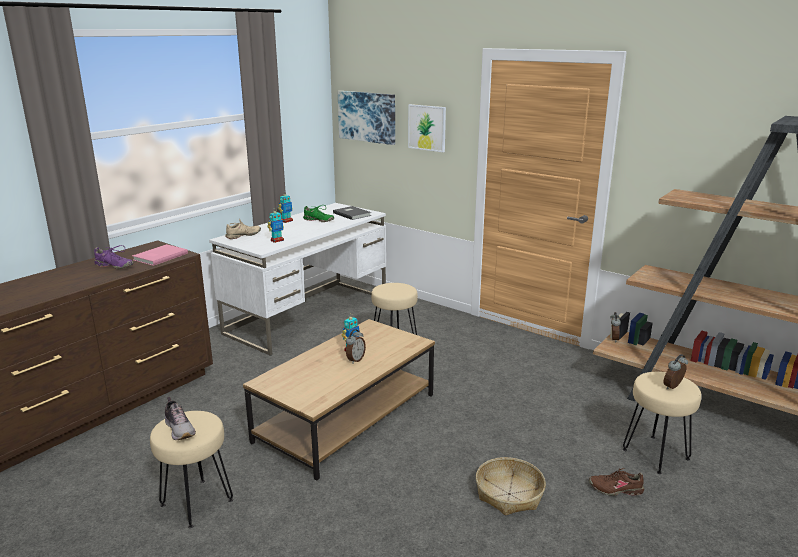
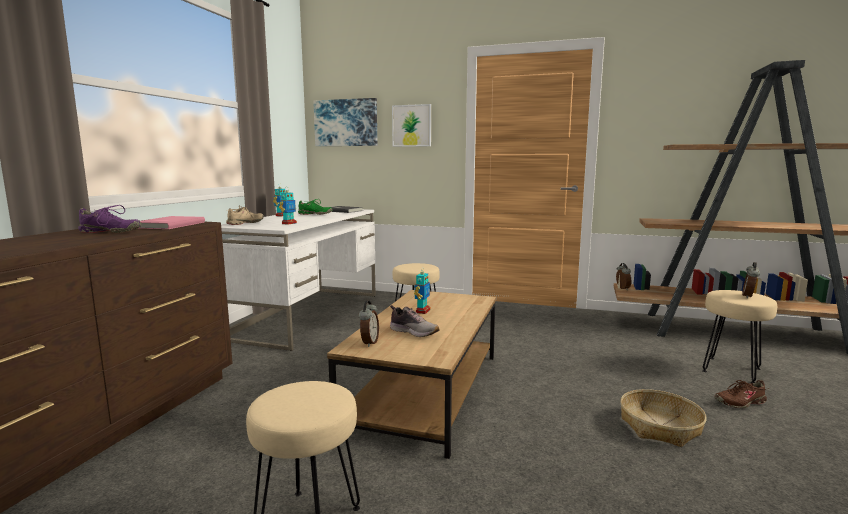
camera: 20 degrees left, 10 degrees down
shoe [165,397,196,440] -> shoe moved to [390,305,440,337]
alarm clock [346,329,366,364] -> alarm clock moved to [358,300,379,347]

